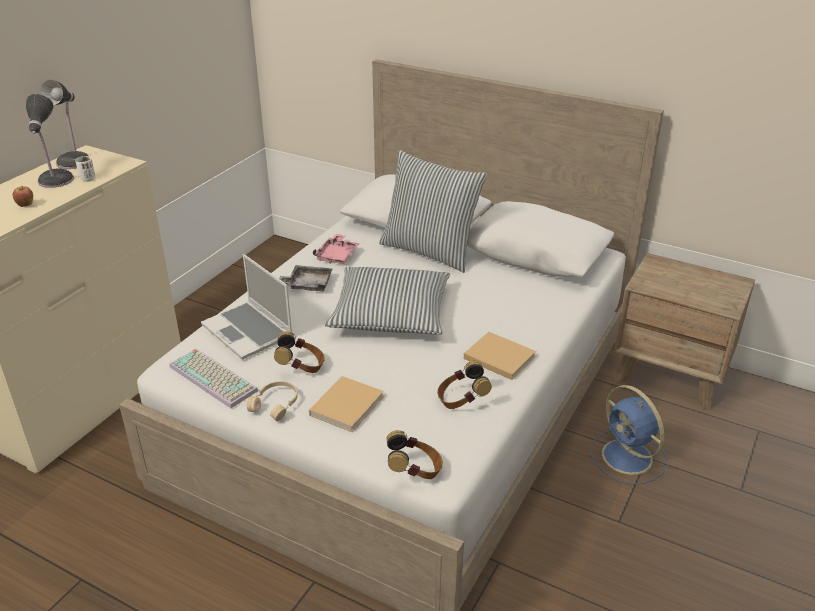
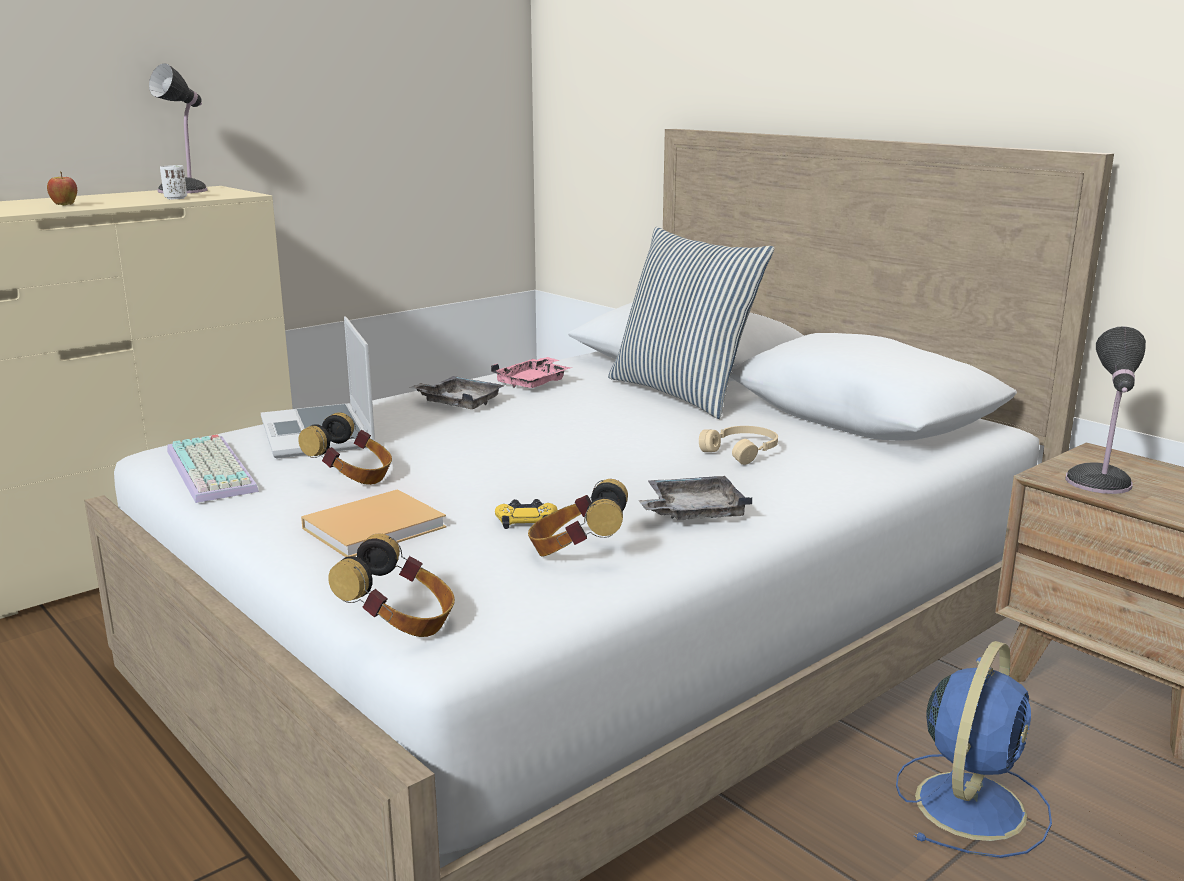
camera: 20 degrees right, 15 degrees down
table lamp [26,94,74,188] -> table lamp moved to [1065,326,1146,494]
beige headphones [247,381,298,421] -> beige headphones moved to [699,426,778,465]
pillow [324,267,450,335] -> none
beige book [464,332,536,380] -> grey tray [639,476,752,520]
blue fan [591,385,668,485] -> blue fan turned 135 degrees counterclockwise [896,641,1052,858]
none -> yellow game controller [495,499,557,529]

